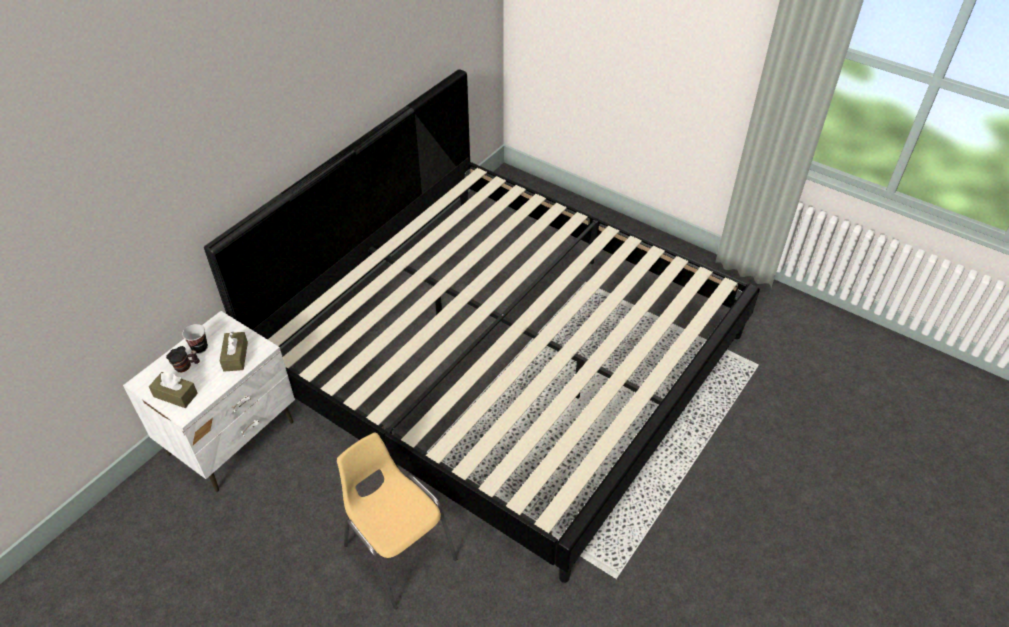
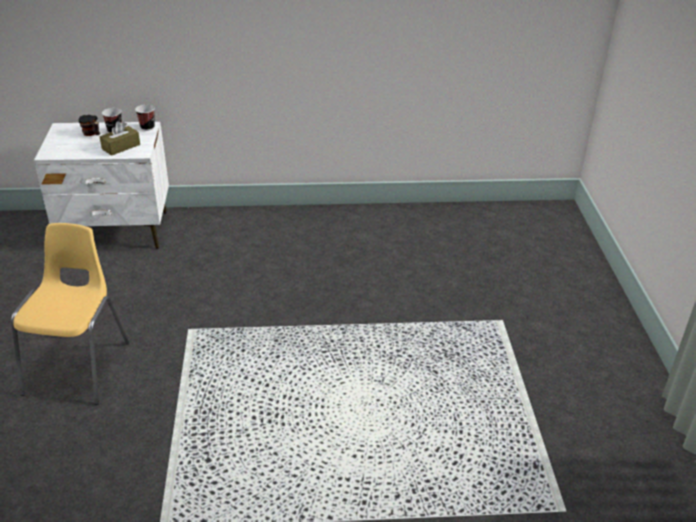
camera: 50 degrees right, 10 degrees down
brown tissue box [149,372,198,408] -> none
bed [204,70,760,583] -> none
none -> cup [135,104,155,131]

